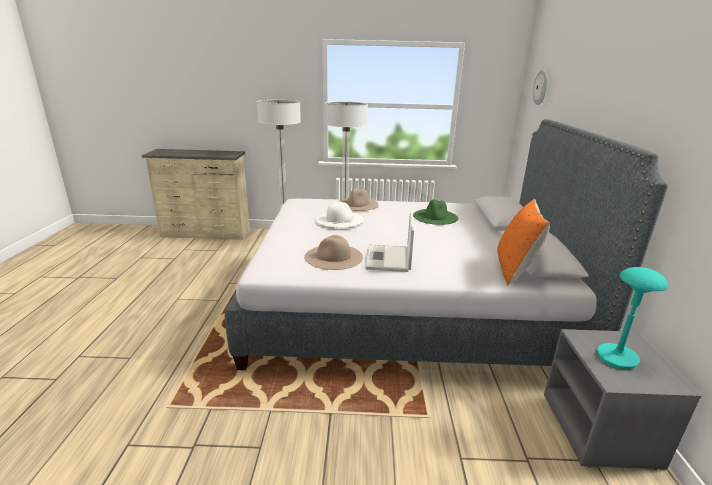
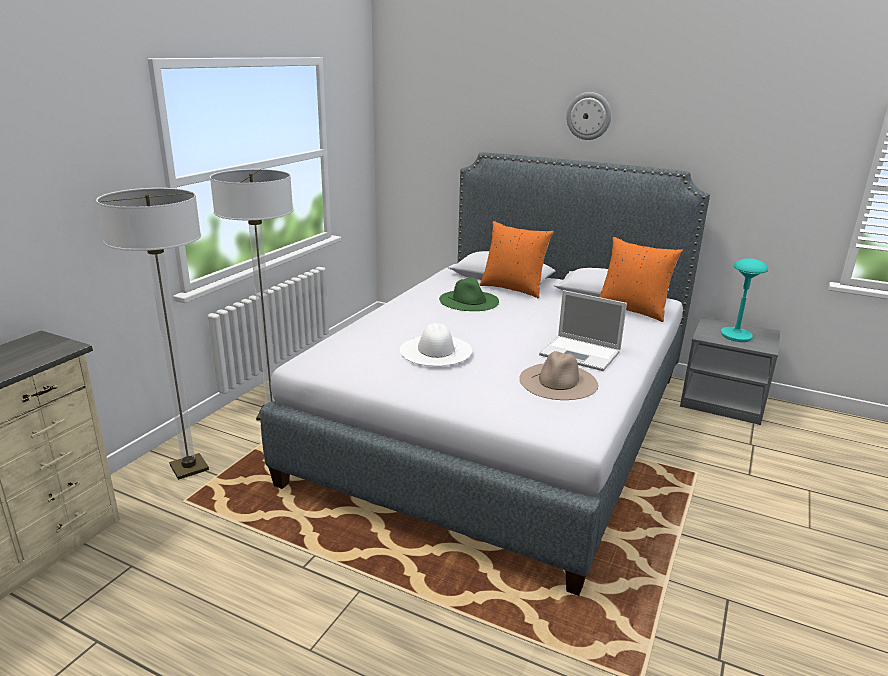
camera: 65 degrees left, 0 degrees up
beige hat [339,188,379,211] -> none
wall clock [533,70,547,105] -> wall clock moved to [566,92,611,140]
none -> orange pillow [479,221,554,298]

